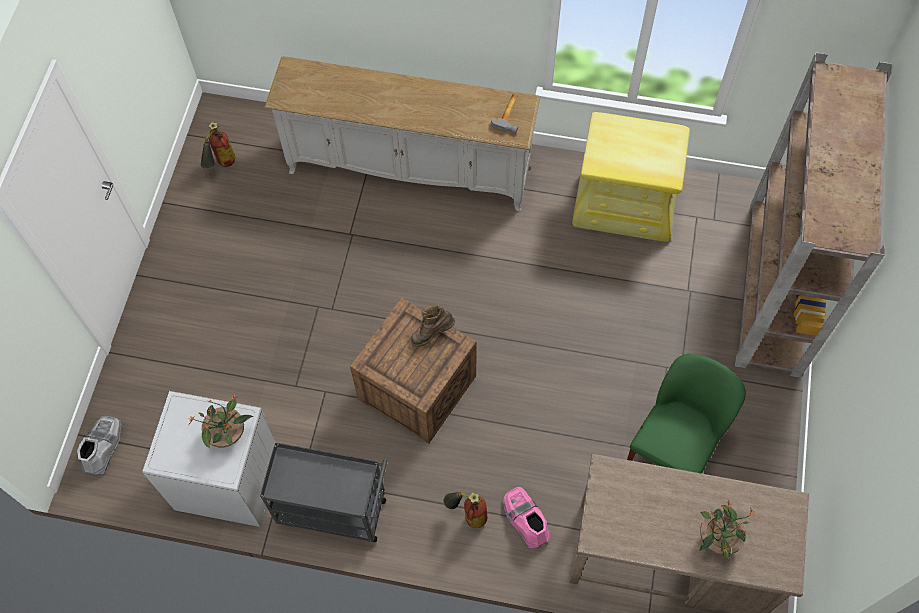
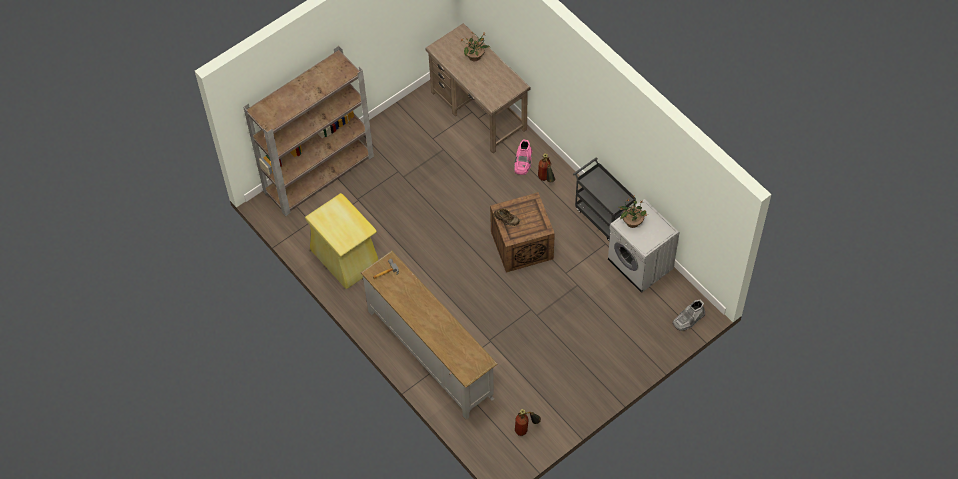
camera: 140 degrees left, 5 degrees down
green chair [627,354,746,474] -> none

